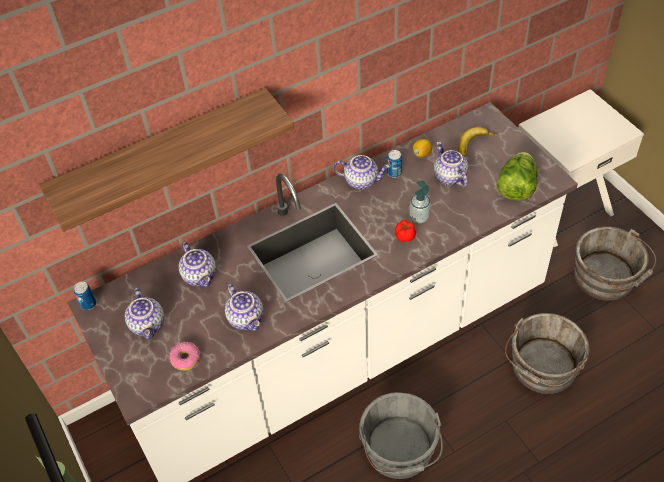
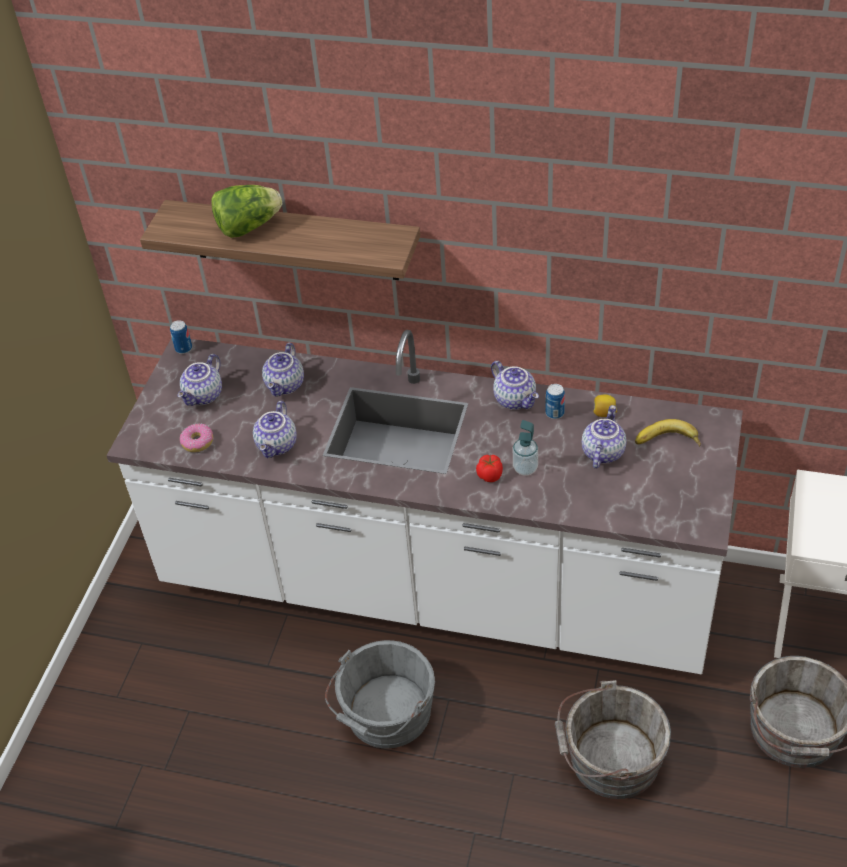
camera: 45 degrees right, 5 degrees down
lettuce [497,152,537,201] -> lettuce moved to [211,185,282,238]

